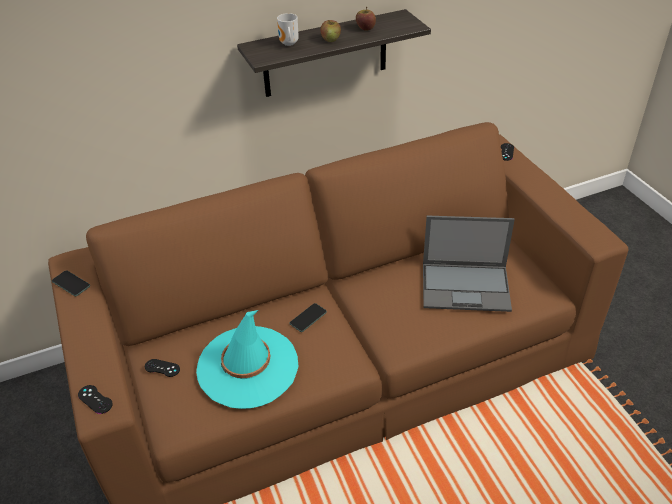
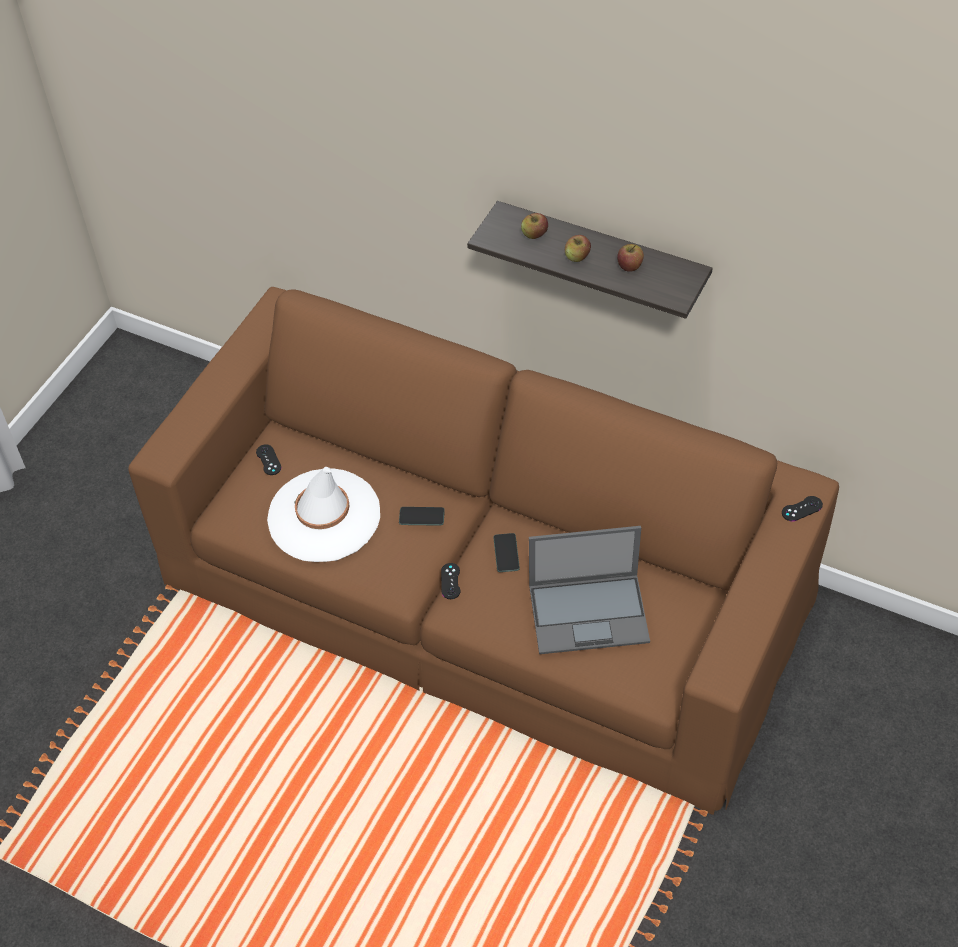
camera: 50 degrees right, 10 degrees up
phone [52,270,90,296] -> phone moved to [493,533,520,572]
black game controller [78,385,113,414] -> black game controller moved to [441,563,461,599]
turquoise hat [196,310,298,409] -> white hat [267,467,380,562]
mug [277,13,299,46] -> apple [521,213,548,239]
laptop [423,216,515,312] -> laptop turned 60 degrees counterclockwise [529,526,650,654]

